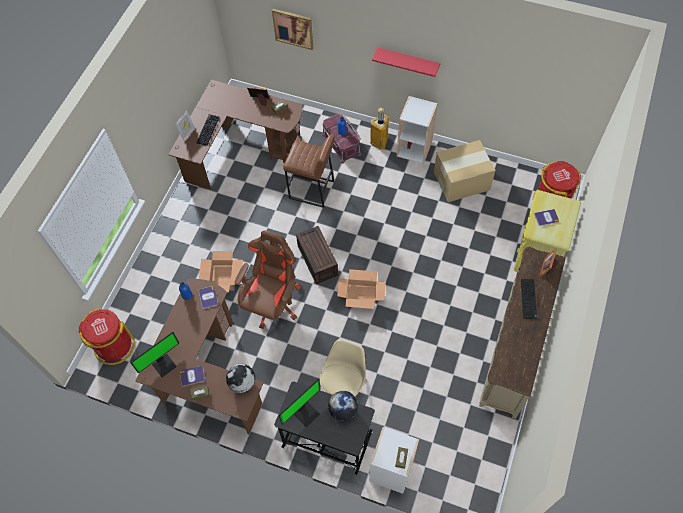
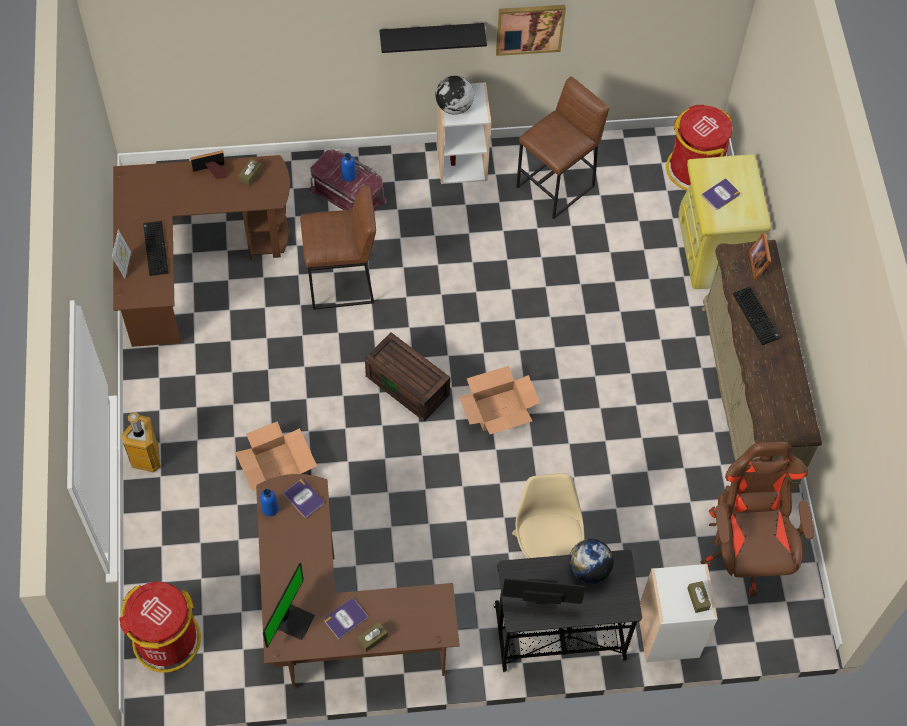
camera: 30 degrees left, 0 degrees up
globe [226,364,255,393] -> globe moved to [435,76,474,115]
brown office chair [235,230,301,329] -> brown office chair moved to [700,441,814,597]
picture [272,9,313,50] -> picture moved to [496,5,566,56]
monitor [279,379,320,427] -> monitor turned 105 degrees counterclockwise [502,578,586,608]
trash can [370,107,389,150] -> trash can moved to [121,412,161,472]
red shelf [372,47,440,77] -> black shelf [379,23,487,53]
cardboard box [434,140,496,202] -> brown stool [516,77,609,219]

